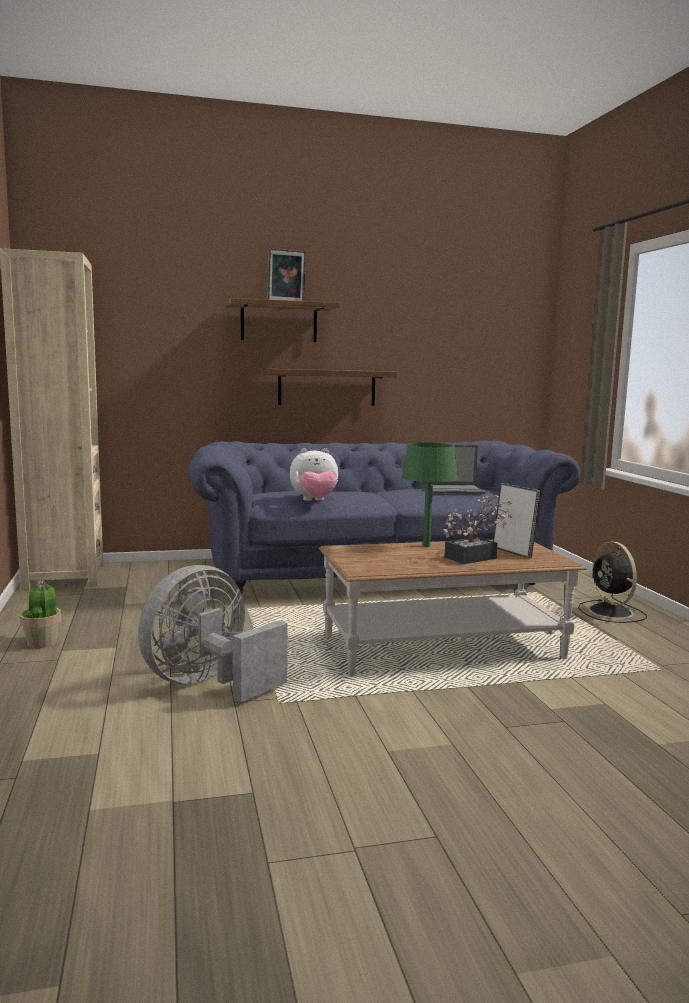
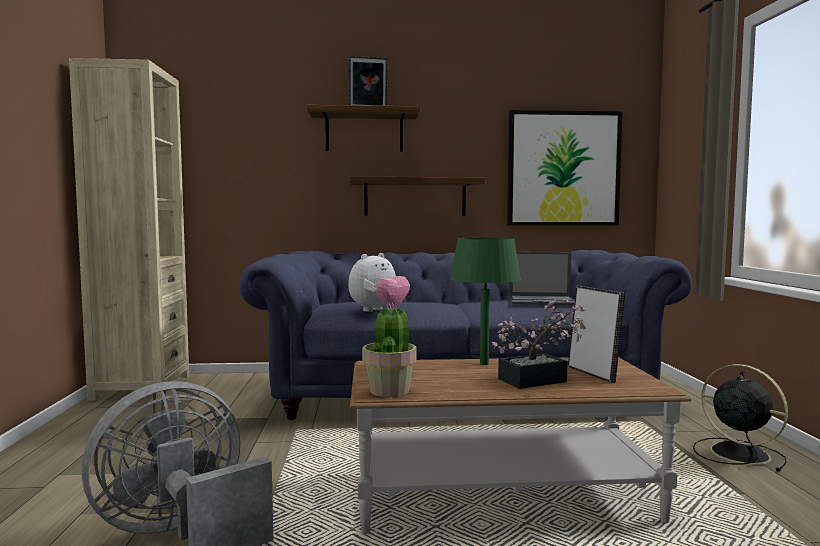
camera: 10 degrees right, 5 degrees down
potted plant [20,580,61,648] -> potted plant moved to [362,302,417,397]
plush toy [290,448,338,501] -> plush toy turned 45 degrees counterclockwise [349,253,410,312]
black fan [578,542,647,623] -> black fan turned 150 degrees clockwise [693,364,788,472]
none -> picture [507,110,623,226]

